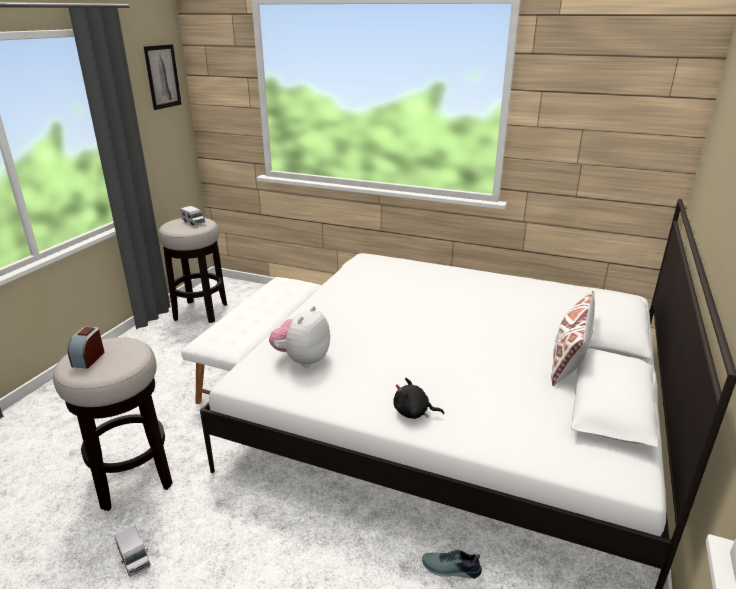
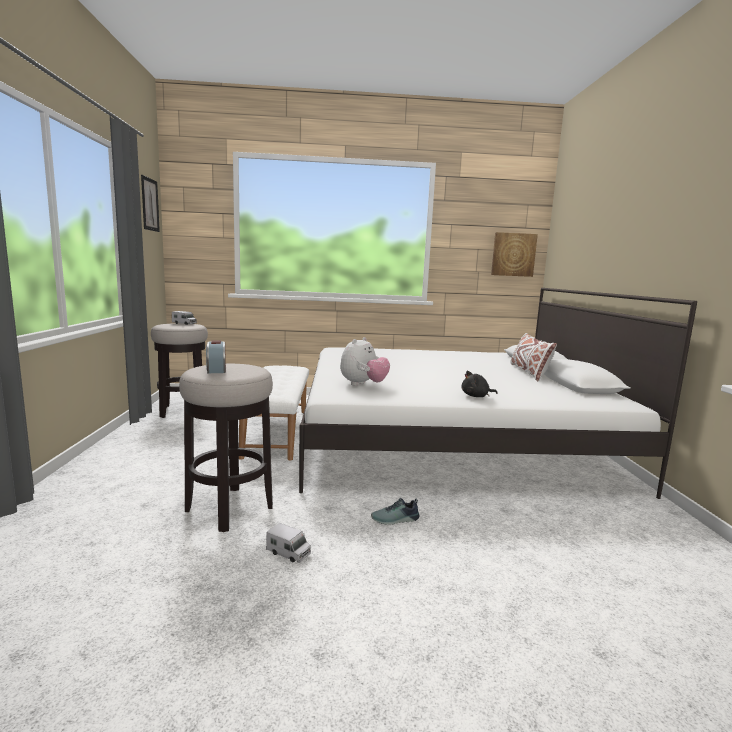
camera: 25 degrees left, 15 degrees down
plush toy [269,306,330,367] -> plush toy turned 150 degrees counterclockwise [340,337,390,386]
shoe [422,550,482,579] -> shoe moved to [371,498,419,525]
none -> picture [491,232,538,277]

